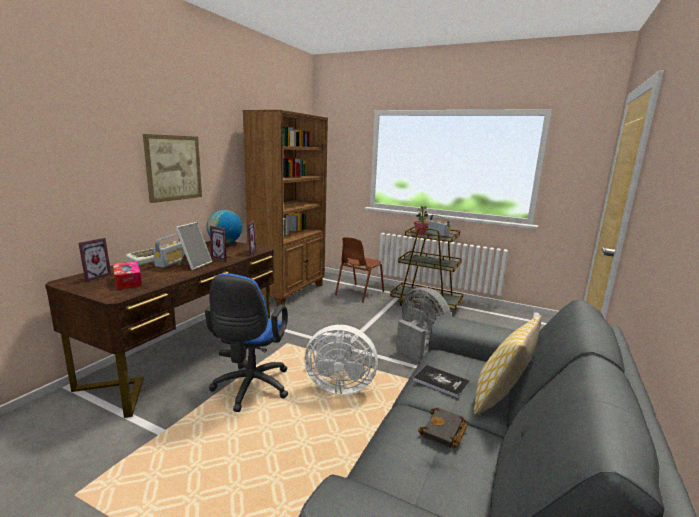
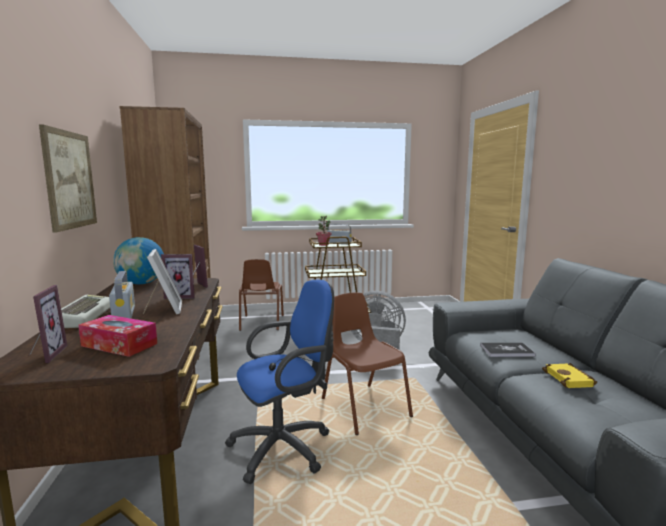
camera: 35 degrees left, 5 degrees down
blue office chair [205,273,288,412] -> blue office chair turned 90 degrees counterclockwise [225,280,334,484]
white fan [304,325,378,395] -> brown chair [322,292,413,435]
black book [418,407,468,449] -> yellow book [542,363,597,388]
pillow [474,315,542,415] -> none

